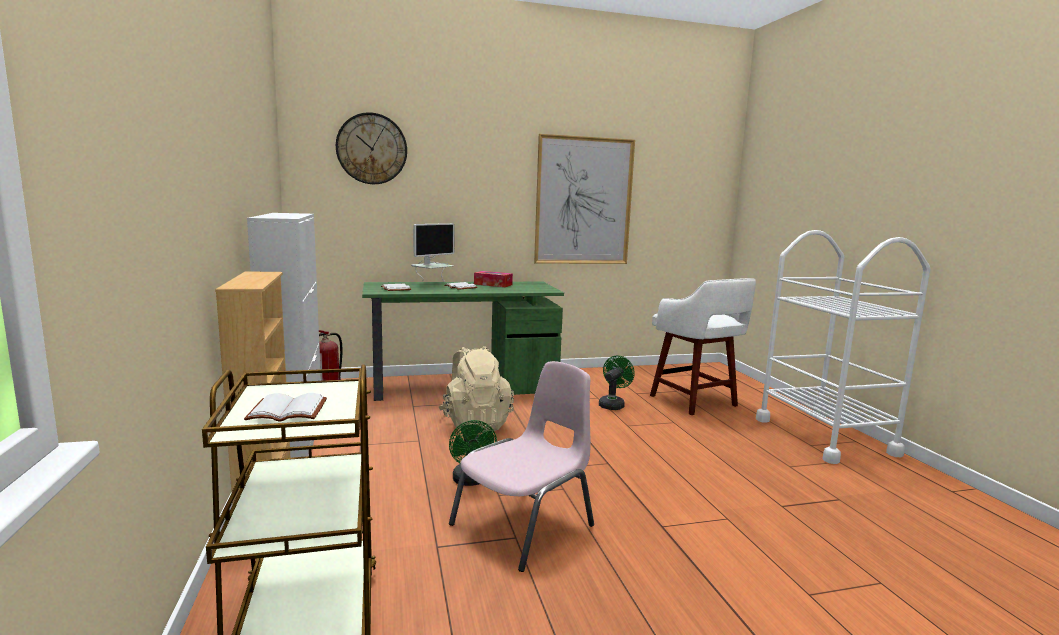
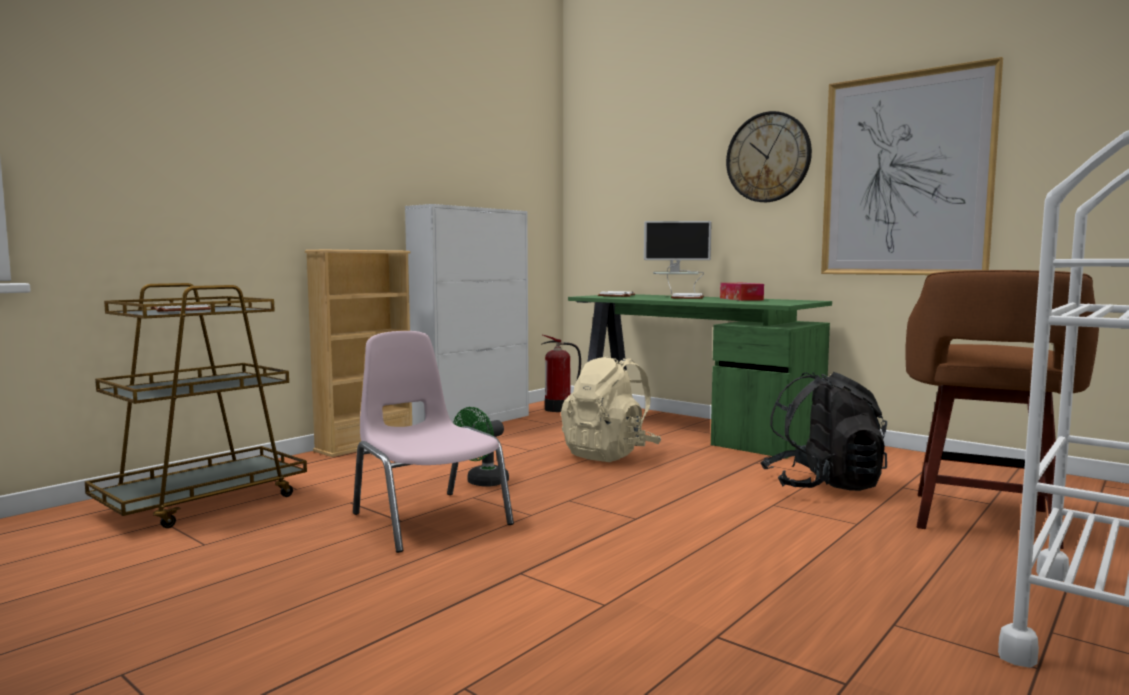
camera: 55 degrees right, 5 degrees down
wall clock [336,112,407,184] -> wall clock moved to [726,111,812,202]
pink chair [449,361,594,572] -> pink chair turned 135 degrees counterclockwise [353,331,514,553]
green fan [599,356,635,410] -> black backpack [760,372,887,491]
white stool [650,278,756,415] -> brown stool [905,270,1099,549]

